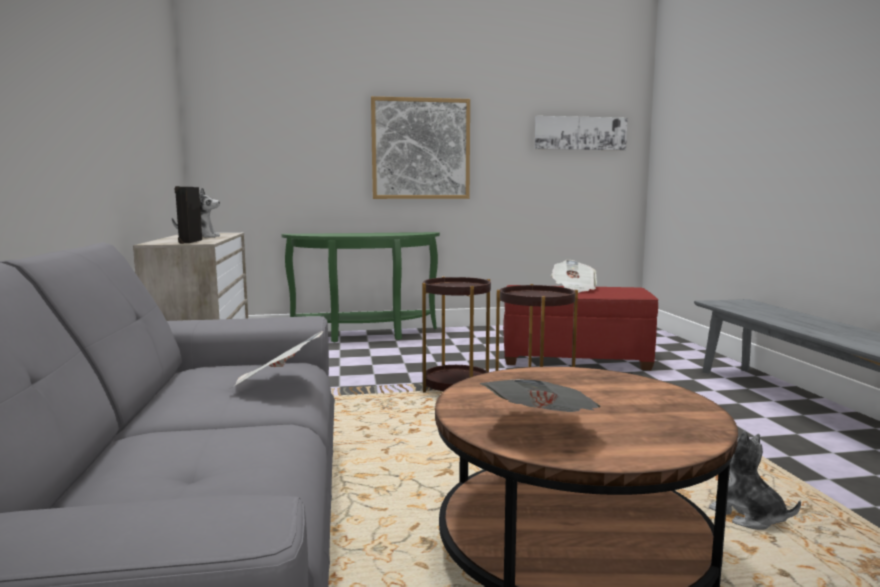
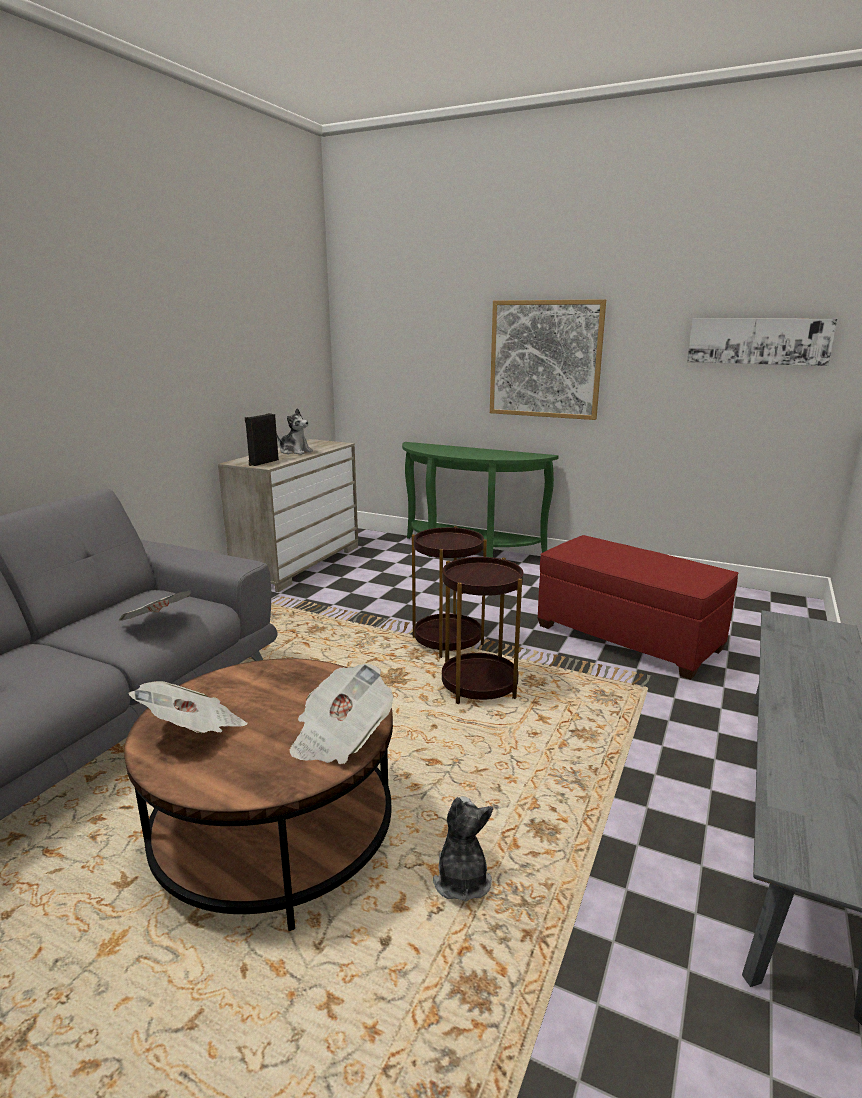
camera: 35 degrees right, 10 degrees up
newspaper [551,260,597,293] -> newspaper moved to [289,664,393,764]

